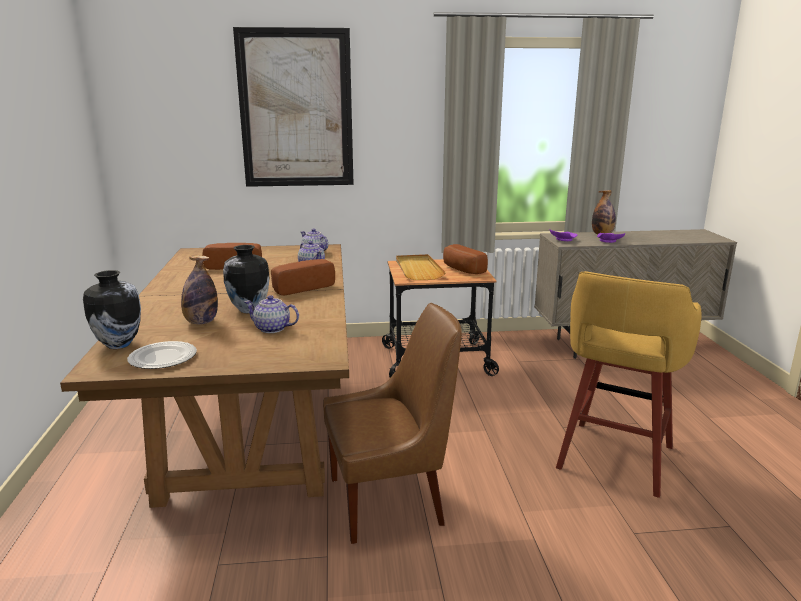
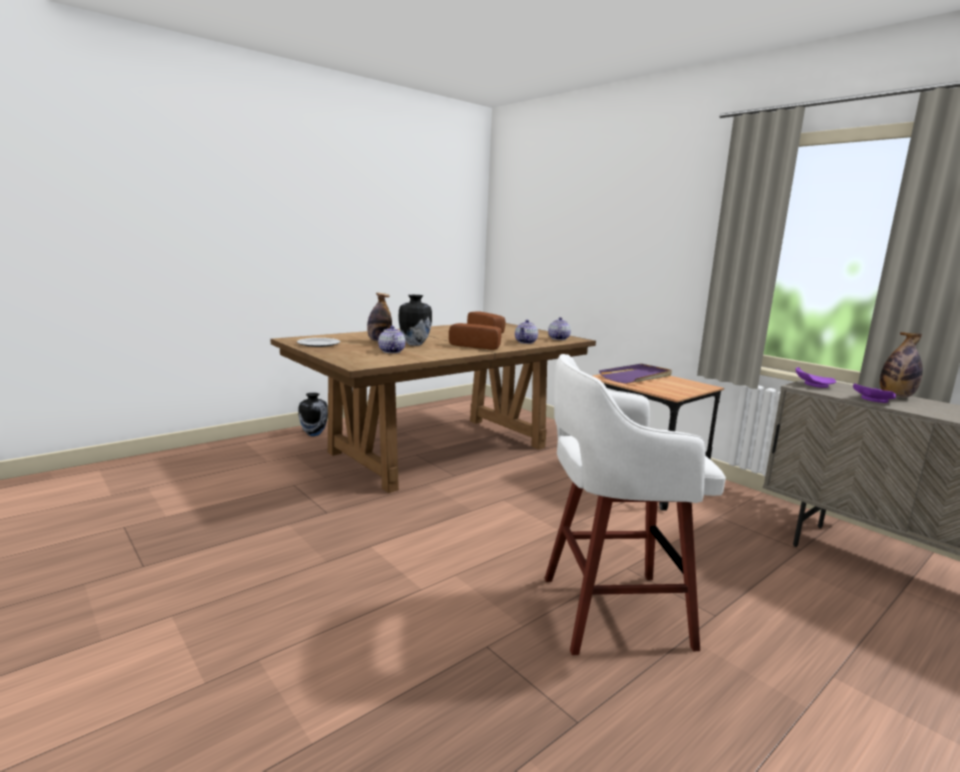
camera: 55 degrees right, 5 degrees down
vase [83,270,141,349] -> vase moved to [298,393,328,436]
picture [233,27,354,187] -> none
brown chair [323,303,462,544] -> none
beige tray [396,254,446,280] -> purple tray [599,364,672,384]
bread [443,244,488,274] -> none
yellow stool [556,271,702,498] -> white stool [545,354,726,655]

